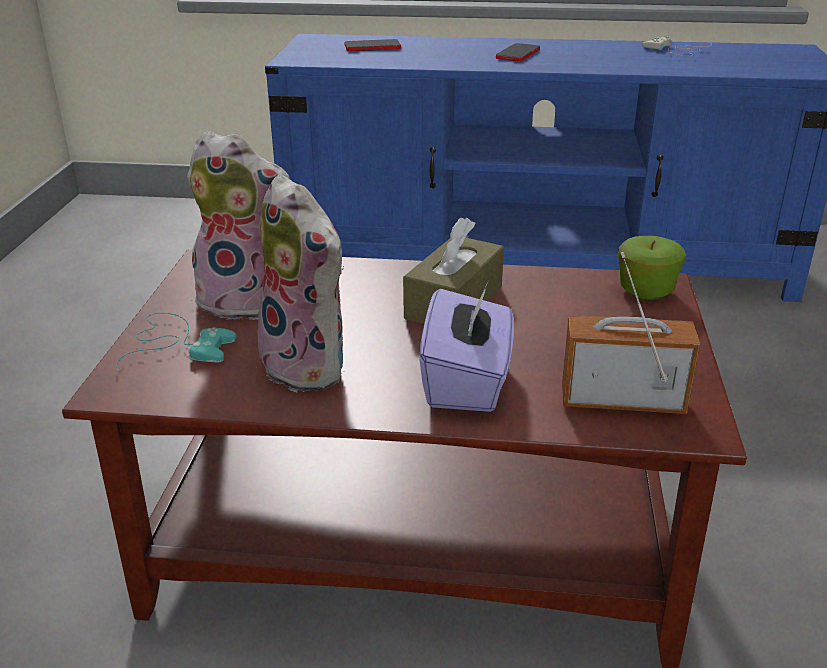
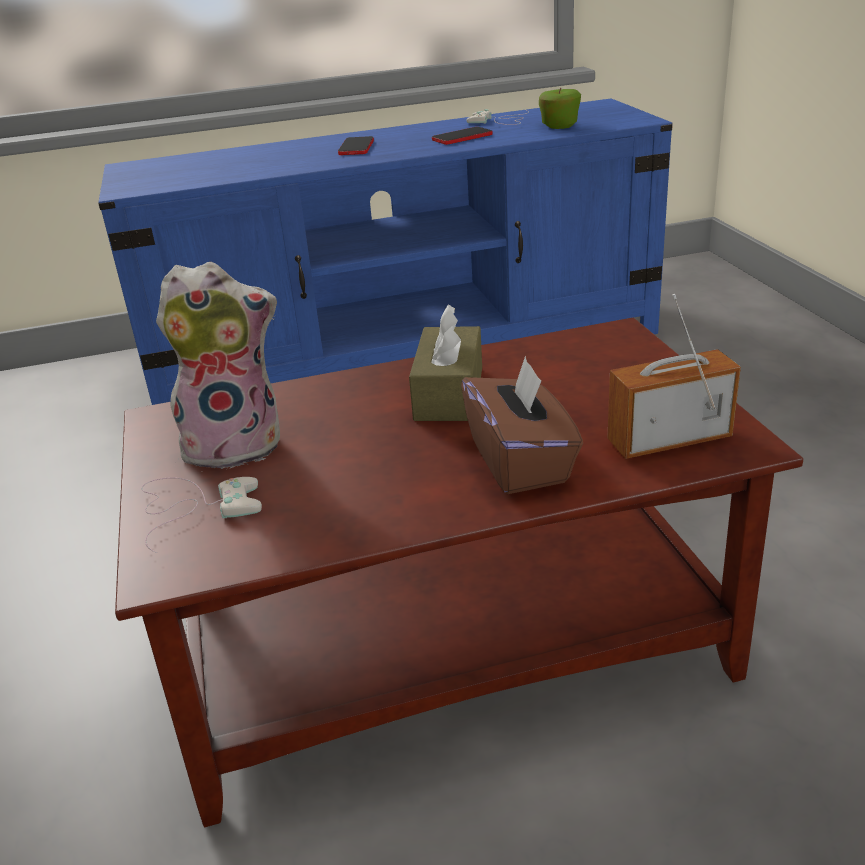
camera: 20 degrees left, 0 degrees up
turquoise game controller [116,313,236,372] -> white game controller [142,477,262,553]
plush toy [253,174,344,393] -> none
phone [344,39,401,51] -> phone moved to [432,127,493,145]
purple tissue box [420,281,514,412] -> brown tissue box [461,355,583,494]
apple [618,236,686,300] -> apple moved to [539,88,581,129]

